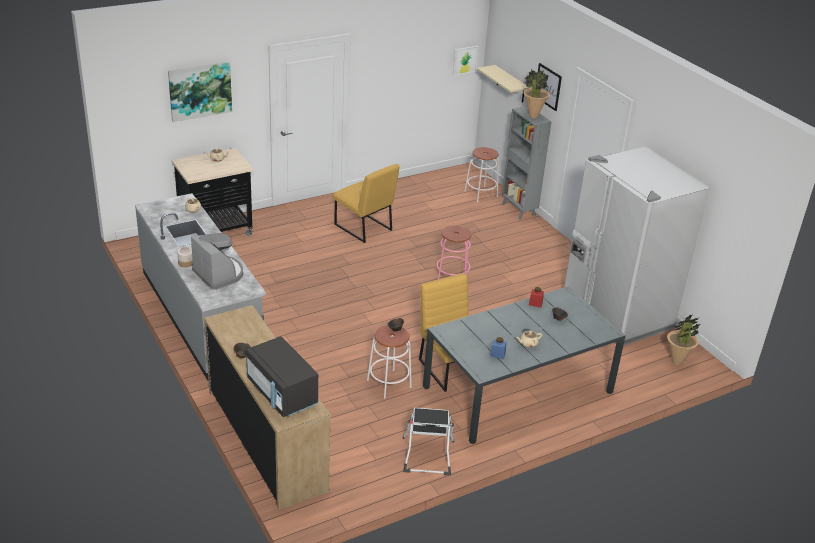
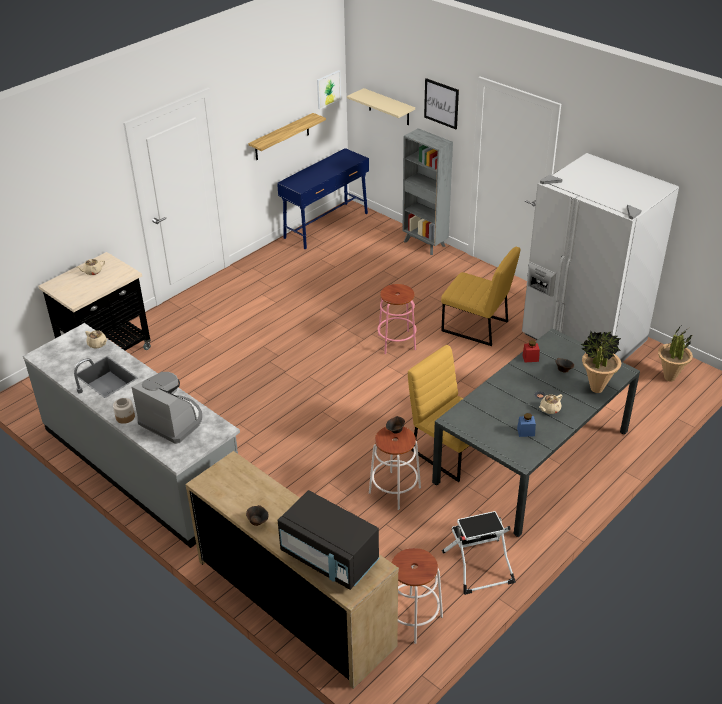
camera: 15 degrees left, 5 degrees up
picture [168,61,232,122] -> none
yellow chair [333,164,400,243] -> yellow chair moved to [441,247,520,346]
white stool [464,147,499,202] -> white stool moved to [392,548,443,644]
potted plant [523,69,550,118] -> potted plant moved to [581,331,621,393]
none -> shelf [248,113,326,160]
none -> blue console table [277,148,369,249]

